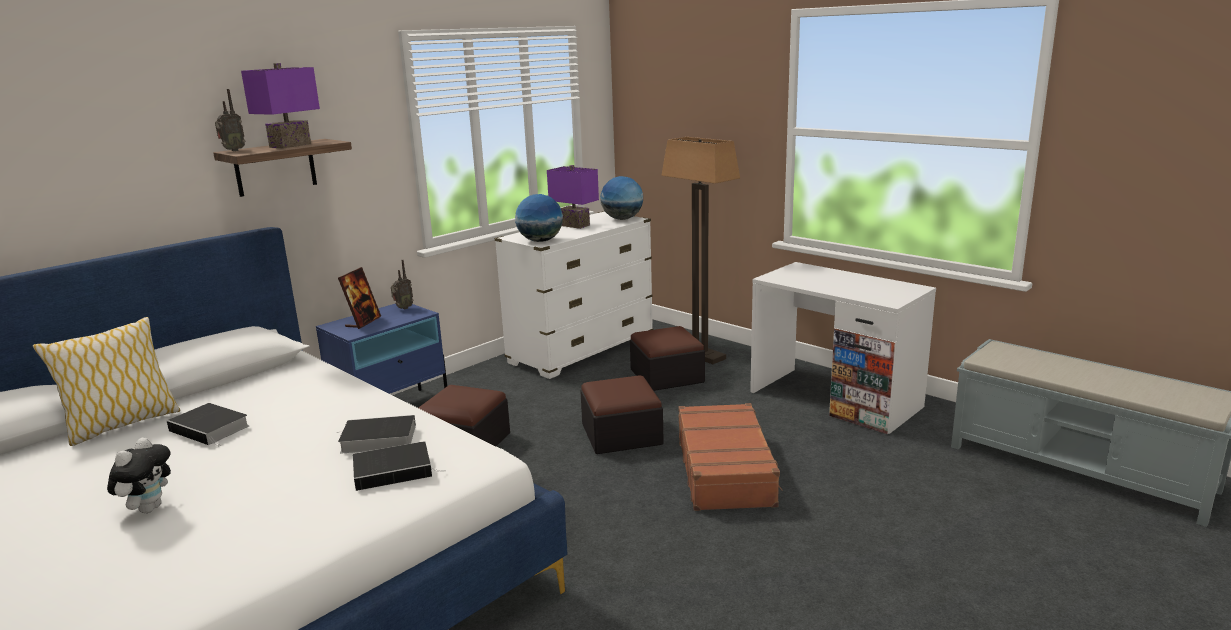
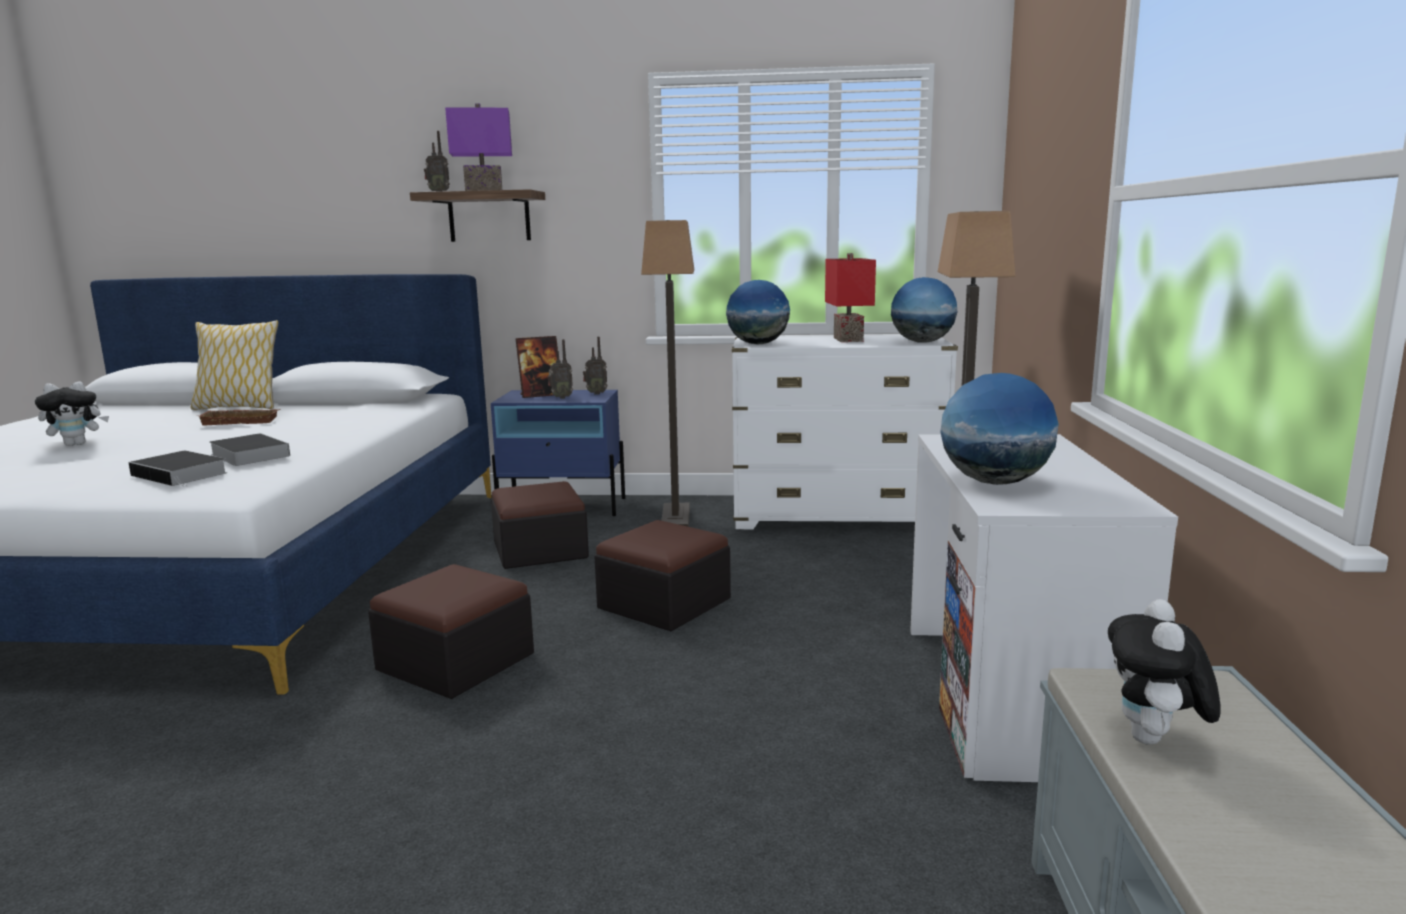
camera: 50 degrees right, 5 degrees down
book [167,403,249,446] -> brown tray [199,409,281,426]
purple table lamp [547,165,599,229] -> red table lamp [825,253,876,342]
ottoman [630,326,705,391] -> ottoman moved to [368,564,534,699]
brown suitcase [678,403,783,511] -> none
none -> radio [548,339,573,399]
none -> floor lamp [641,220,694,527]
none -> globe [940,373,1059,485]
none -> plush toy [1108,599,1221,745]

